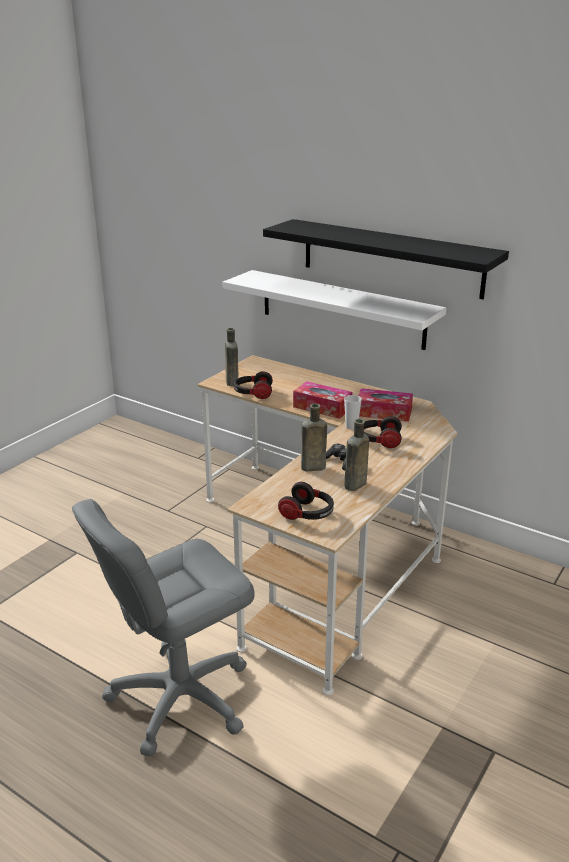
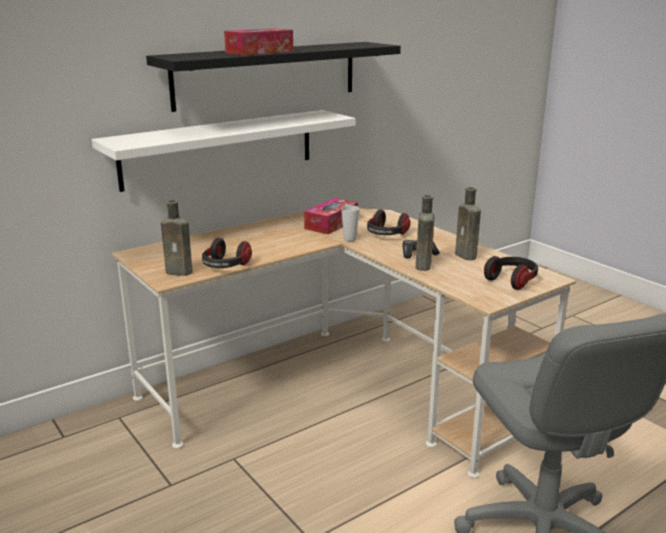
camera: 70 degrees left, 5 degrees down
tissue box [293,381,352,419] -> tissue box moved to [224,28,293,55]

